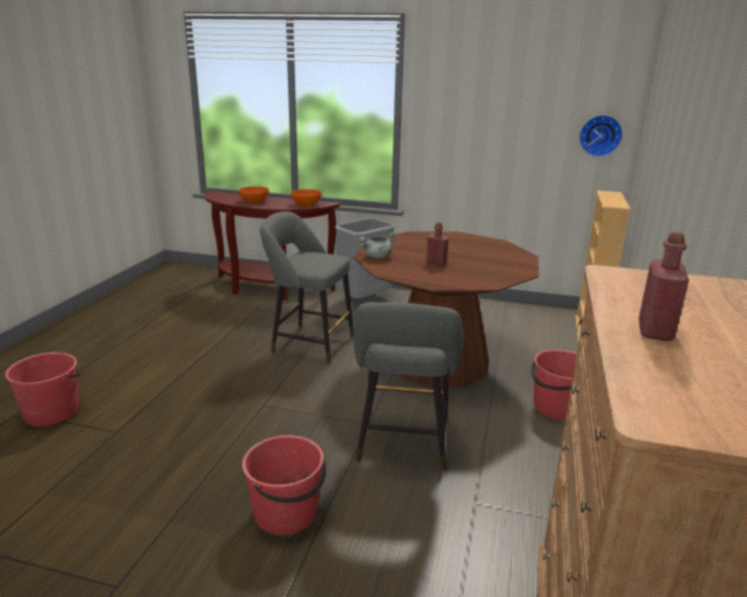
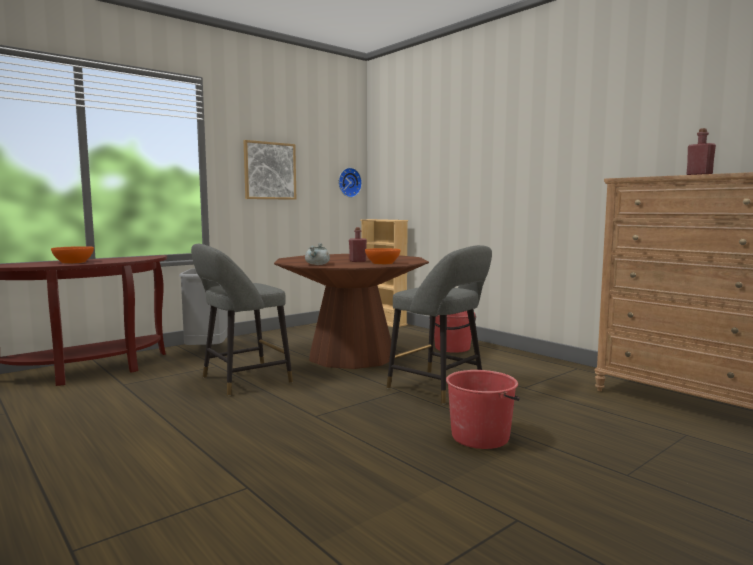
camera: 55 degrees left, 15 degrees down
red bucket [5,352,81,426] -> none
orange bowl [290,189,322,207] -> orange bowl moved to [365,248,400,264]
none -> picture [243,140,296,200]

